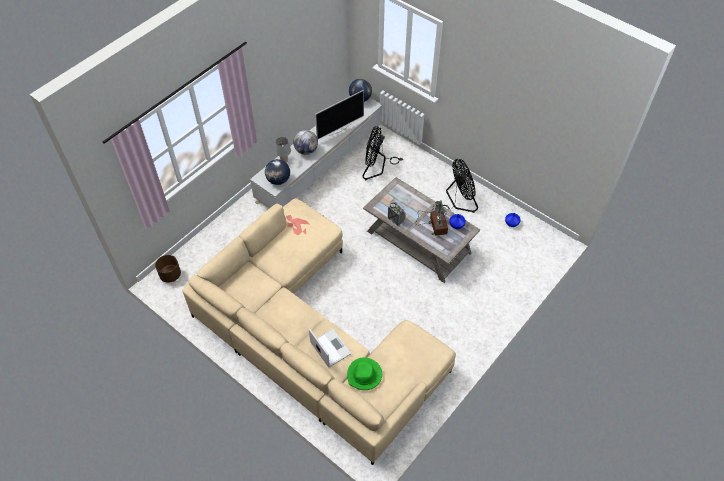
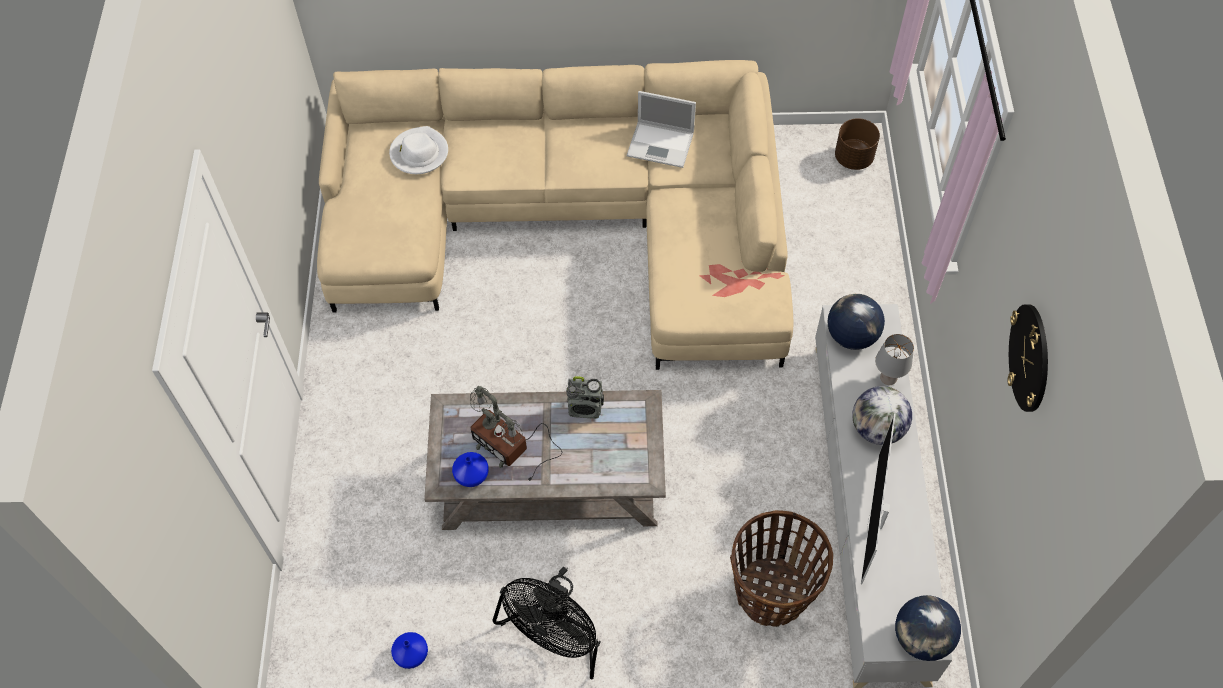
camera: 140 degrees right, 5 degrees up
laptop [309,329,352,367] -> laptop moved to [627,91,696,168]
green hat [347,357,382,390] -> white hat [389,126,448,174]
black fan [363,126,403,181] -> basket [730,510,833,627]
none -> wall clock [1008,304,1048,412]

